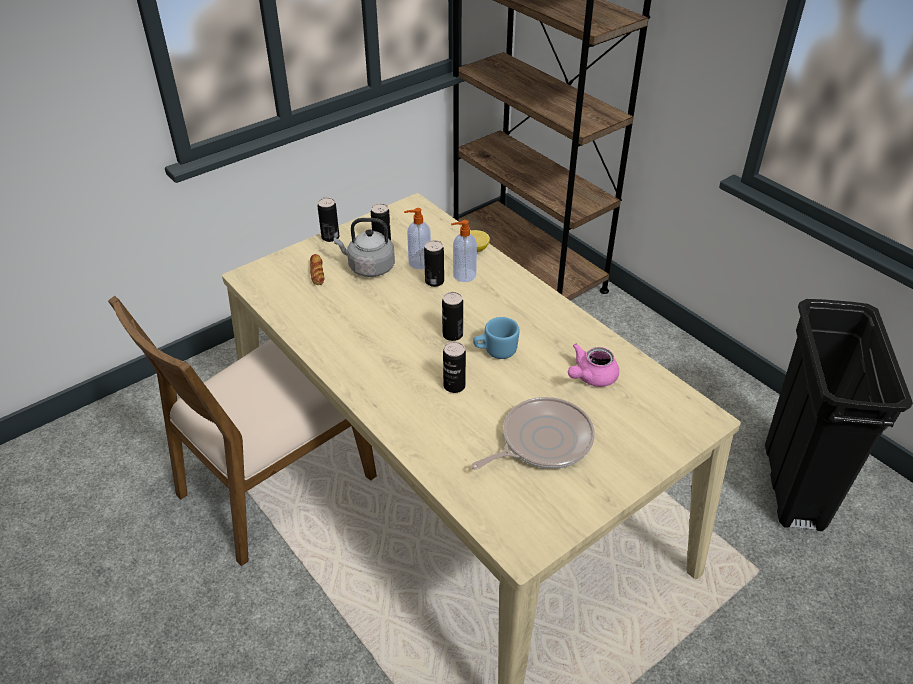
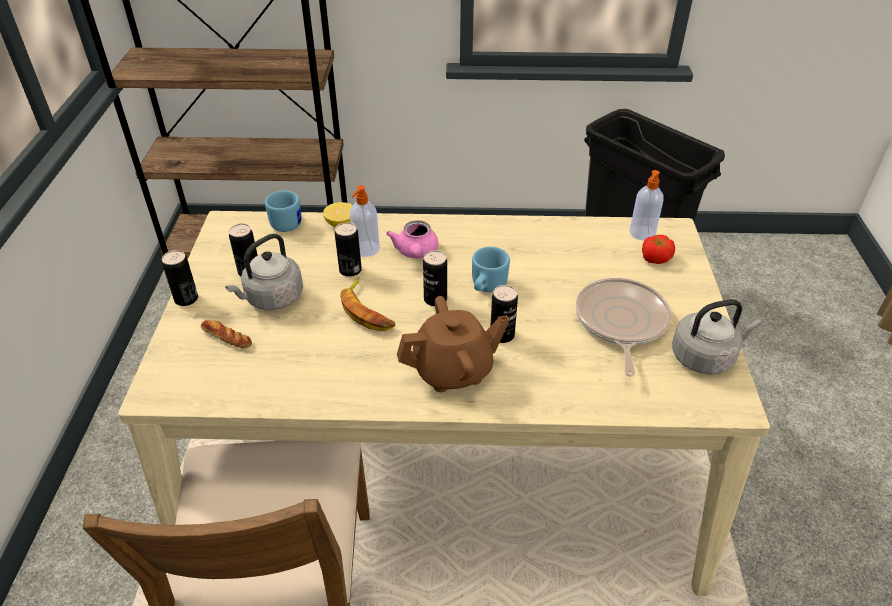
camera: 50 degrees left, 0 degrees up
soap dispenser [404,208,431,269] -> soap dispenser moved to [629,170,664,241]
pink teapot [568,344,619,387] -> pink teapot moved to [386,220,438,258]
none -> blue mug [265,191,301,232]
none -> banana [340,277,395,331]
none -> brown teapot [397,296,510,392]
none -> tomato [642,235,675,264]
none -> grey kettle [672,299,761,375]

